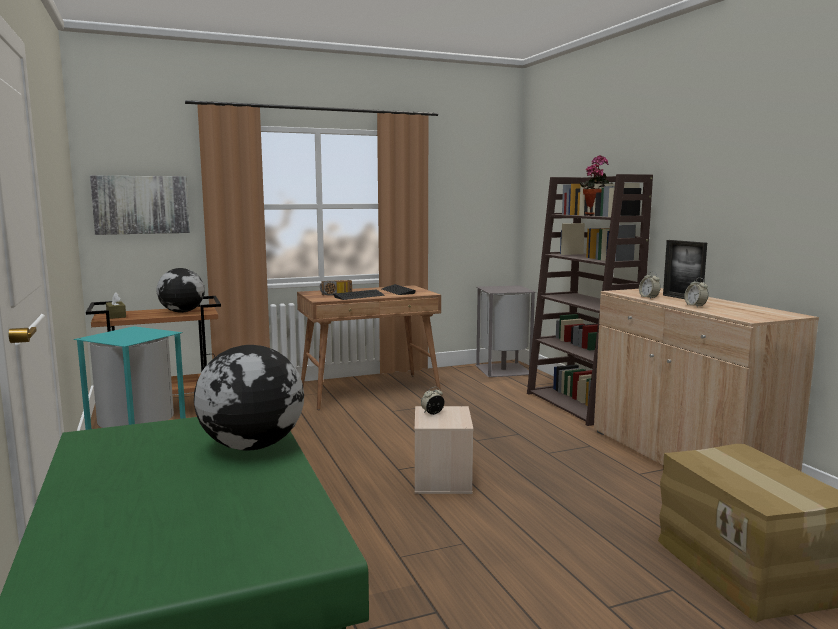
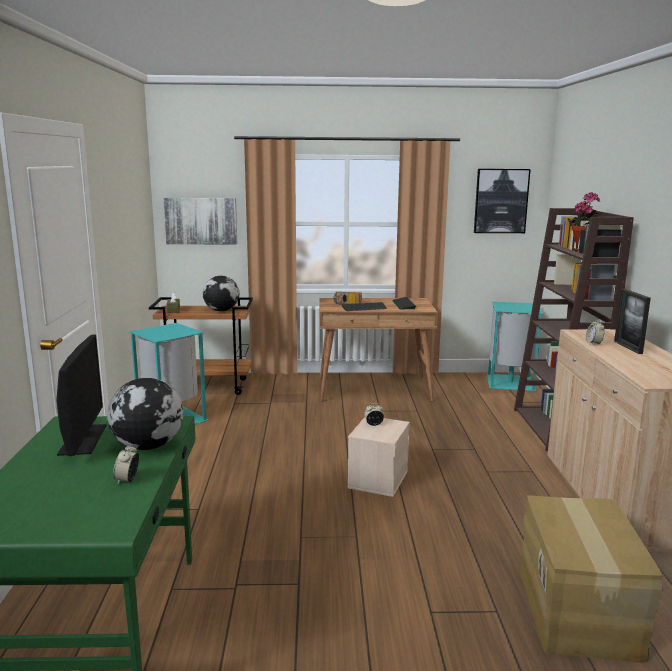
camera: 20 degrees right, 5 degrees up
grey trash can [475,286,537,377] -> turquoise trash can [487,302,544,391]
alarm clock [684,278,709,307] -> alarm clock moved to [113,443,139,484]
none -> monitor [56,335,106,456]
none -> picture [474,169,531,233]

